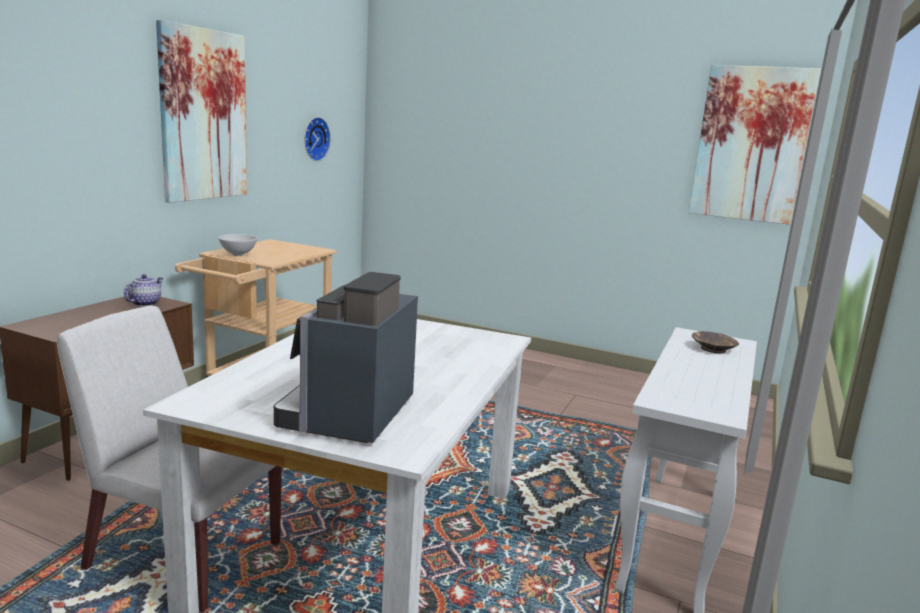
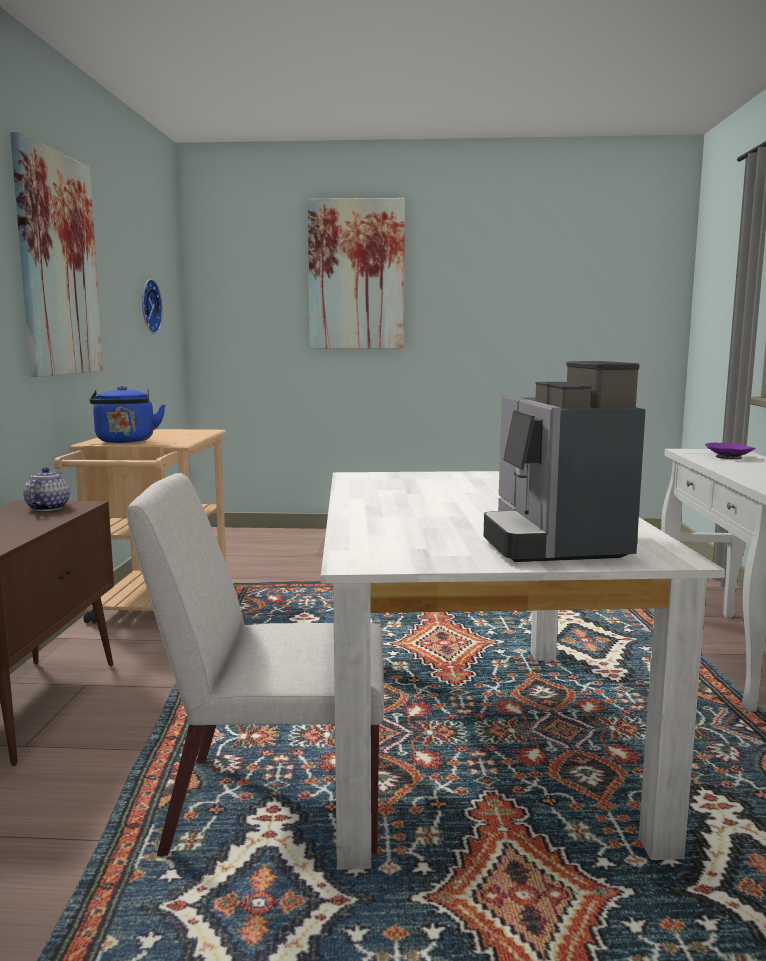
camera: 20 degrees left, 5 degrees down
white bowl [218,234,258,256] -> blue kettle [90,386,165,443]
picture [688,65,821,225] -> picture moved to [307,198,405,349]
brown bowl [692,331,739,353] -> purple bowl [705,443,755,459]

